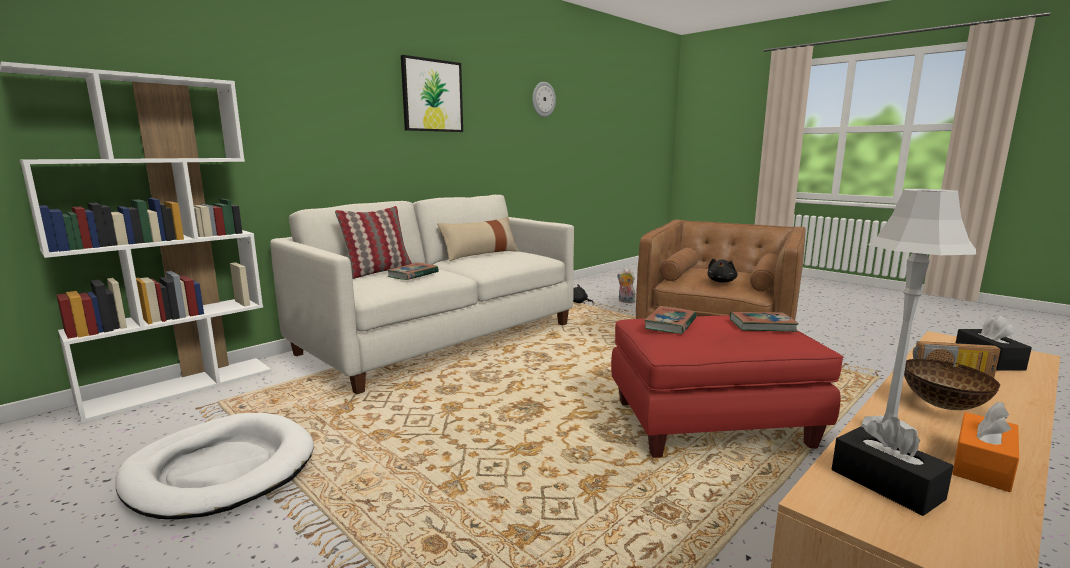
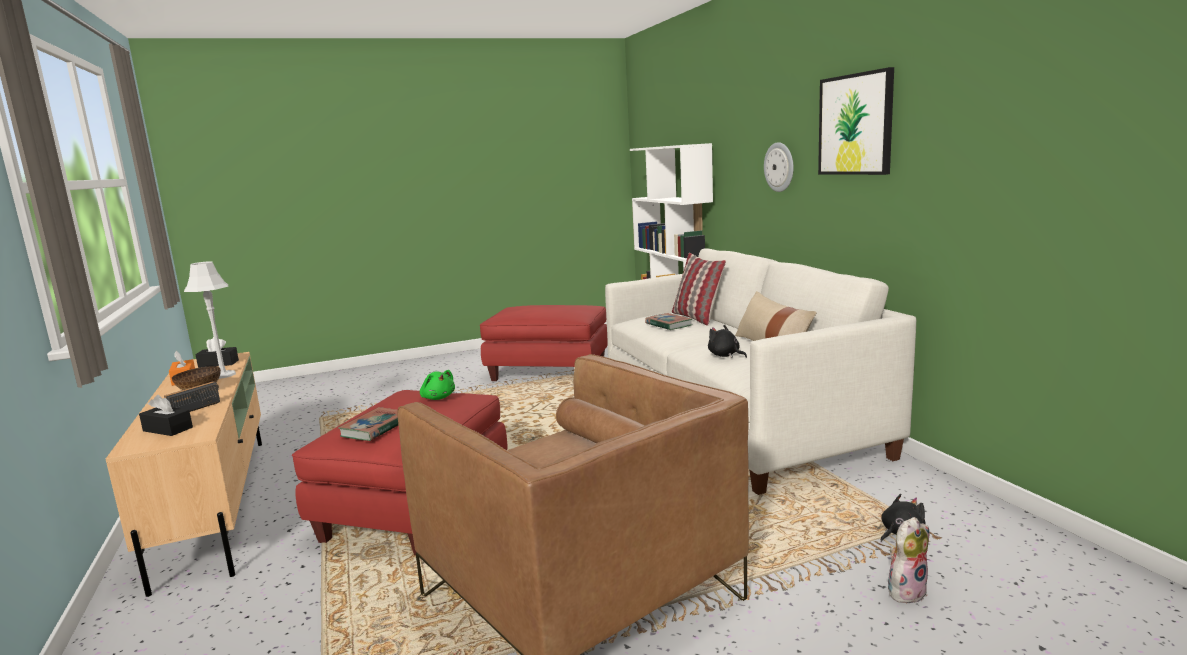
camera: 115 degrees right, 0 degrees up
white dog bed [116,413,314,519] -> red ottoman [480,305,608,381]
wall clock [532,82,556,117] -> wall clock moved to [764,142,794,192]
book [644,306,696,334] -> green plush toy [420,370,455,400]
black plush toy [708,258,738,283] -> black plush toy moved to [708,325,747,358]

